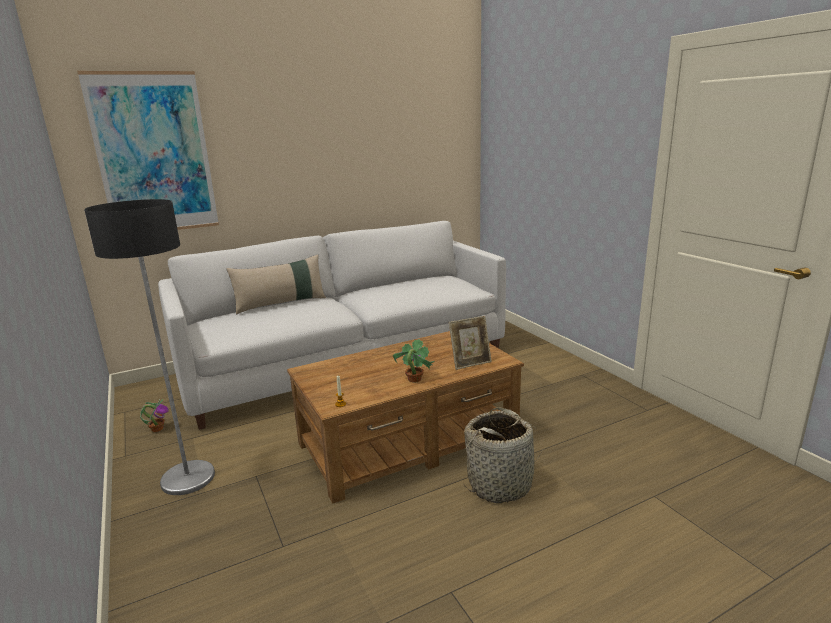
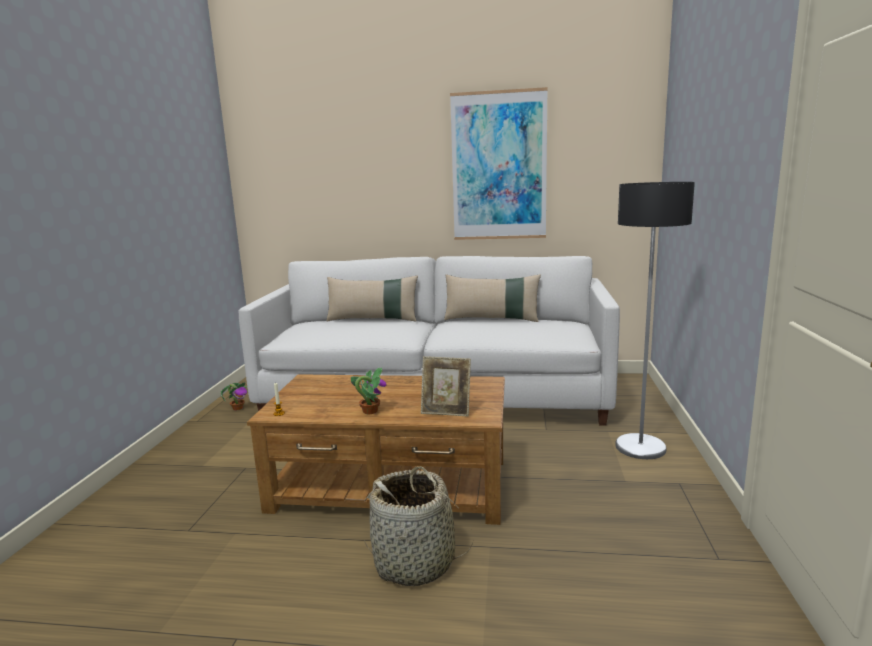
camera: 35 degrees right, 5 degrees down
picture [77,71,219,230] -> picture moved to [450,87,548,240]
floor lamp [84,199,215,495] -> floor lamp moved to [615,182,695,459]
none -> beige pillow [444,274,541,322]

